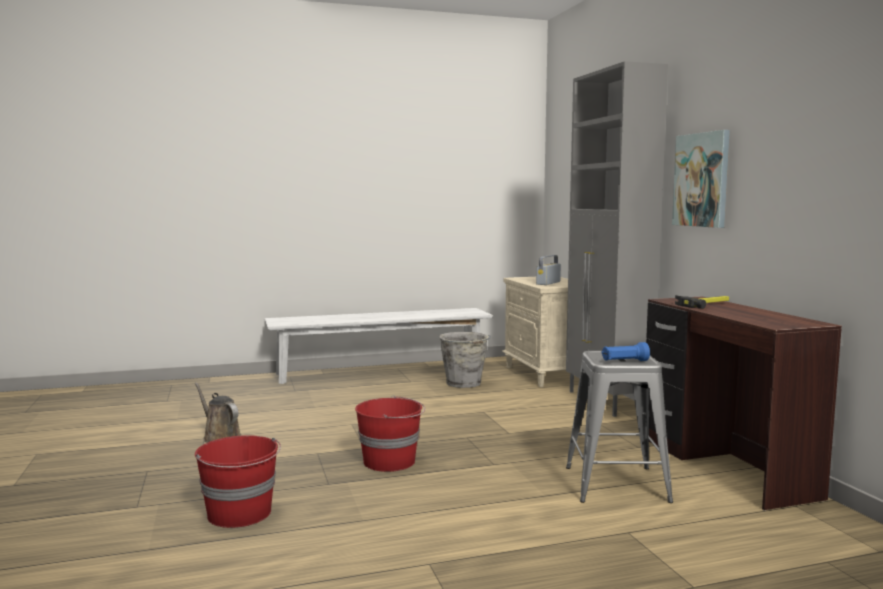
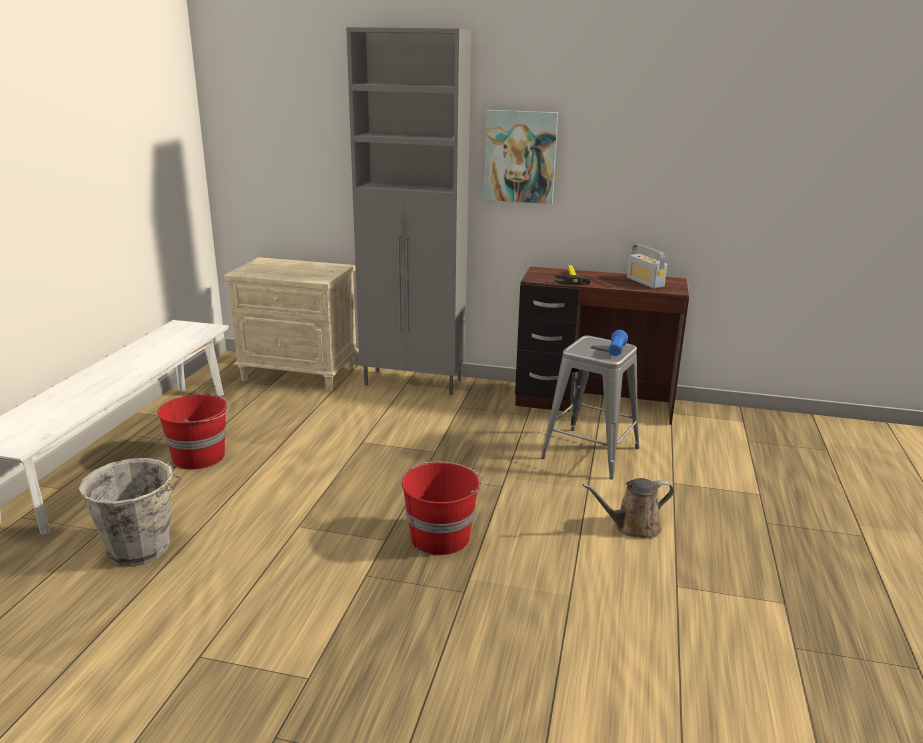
camera: 60 degrees left, 15 degrees up
brown watering can [195,382,241,443] -> brown watering can moved to [583,478,674,539]
red bucket [195,435,281,528] -> red bucket moved to [158,392,230,470]
grey bucket [439,332,491,388] -> grey bucket moved to [79,458,182,567]
radio [536,255,561,285] -> radio moved to [627,244,667,289]

